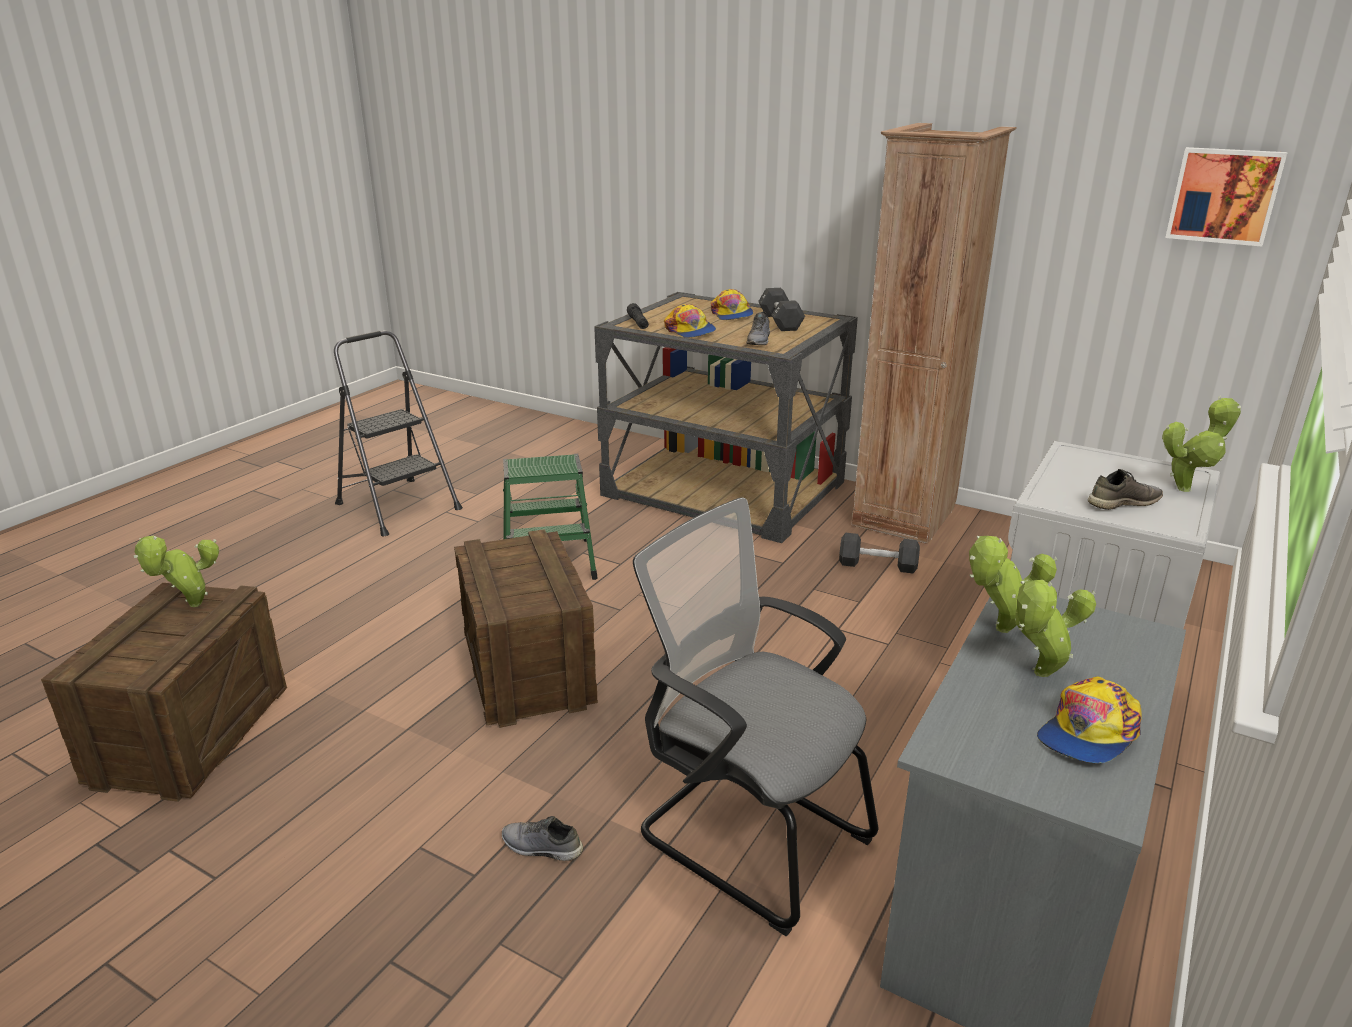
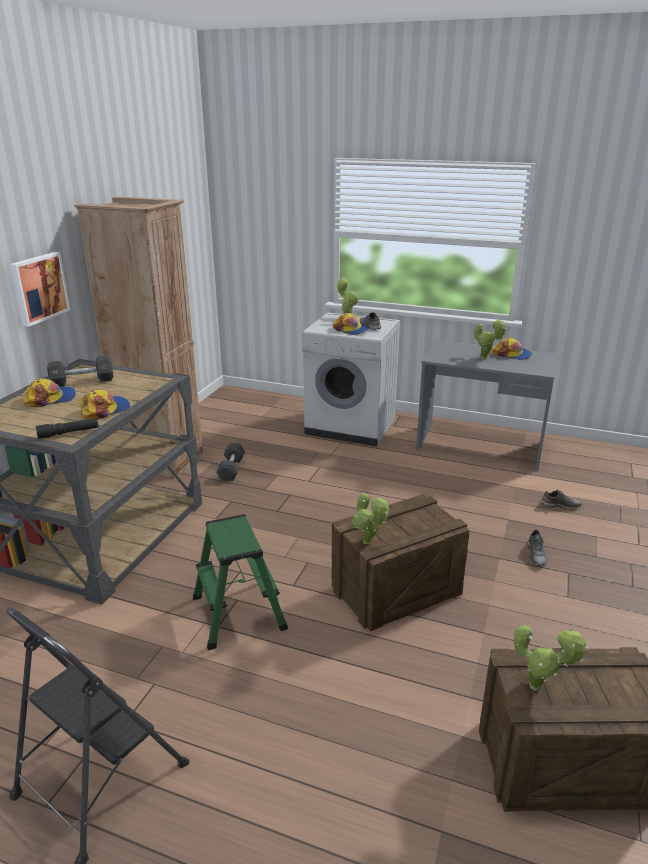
camera: 100 degrees left, 0 degrees up
chair [633,498,878,936] -> none
grey shoe [746,312,770,345] -> grey shoe moved to [541,490,582,510]
potted plant [969,536,1057,633] -> potted plant moved to [352,492,389,544]
picture [1165,147,1288,247] -> picture moved to [9,252,70,327]
none -> cap [333,313,369,335]

